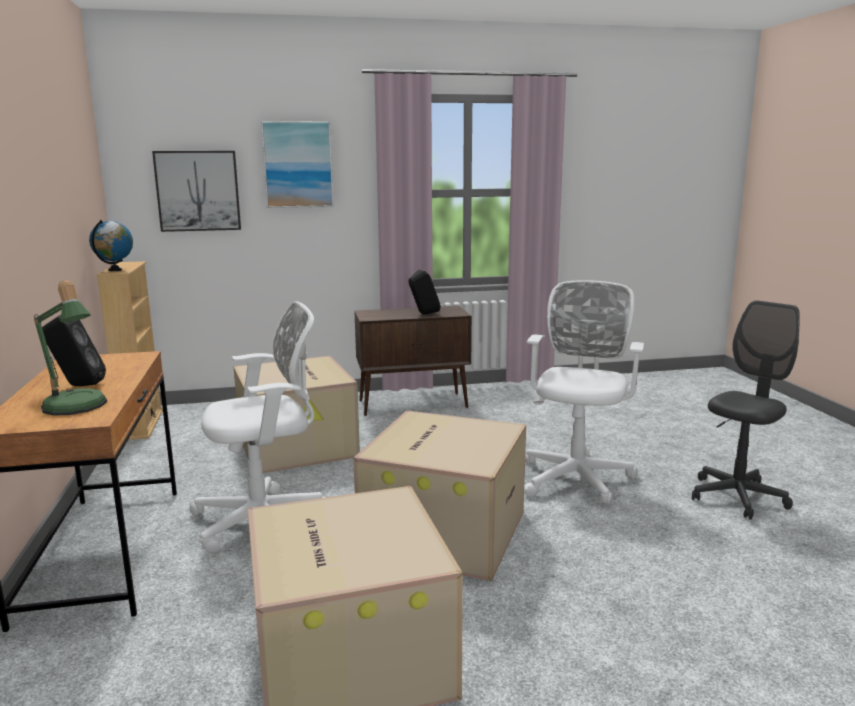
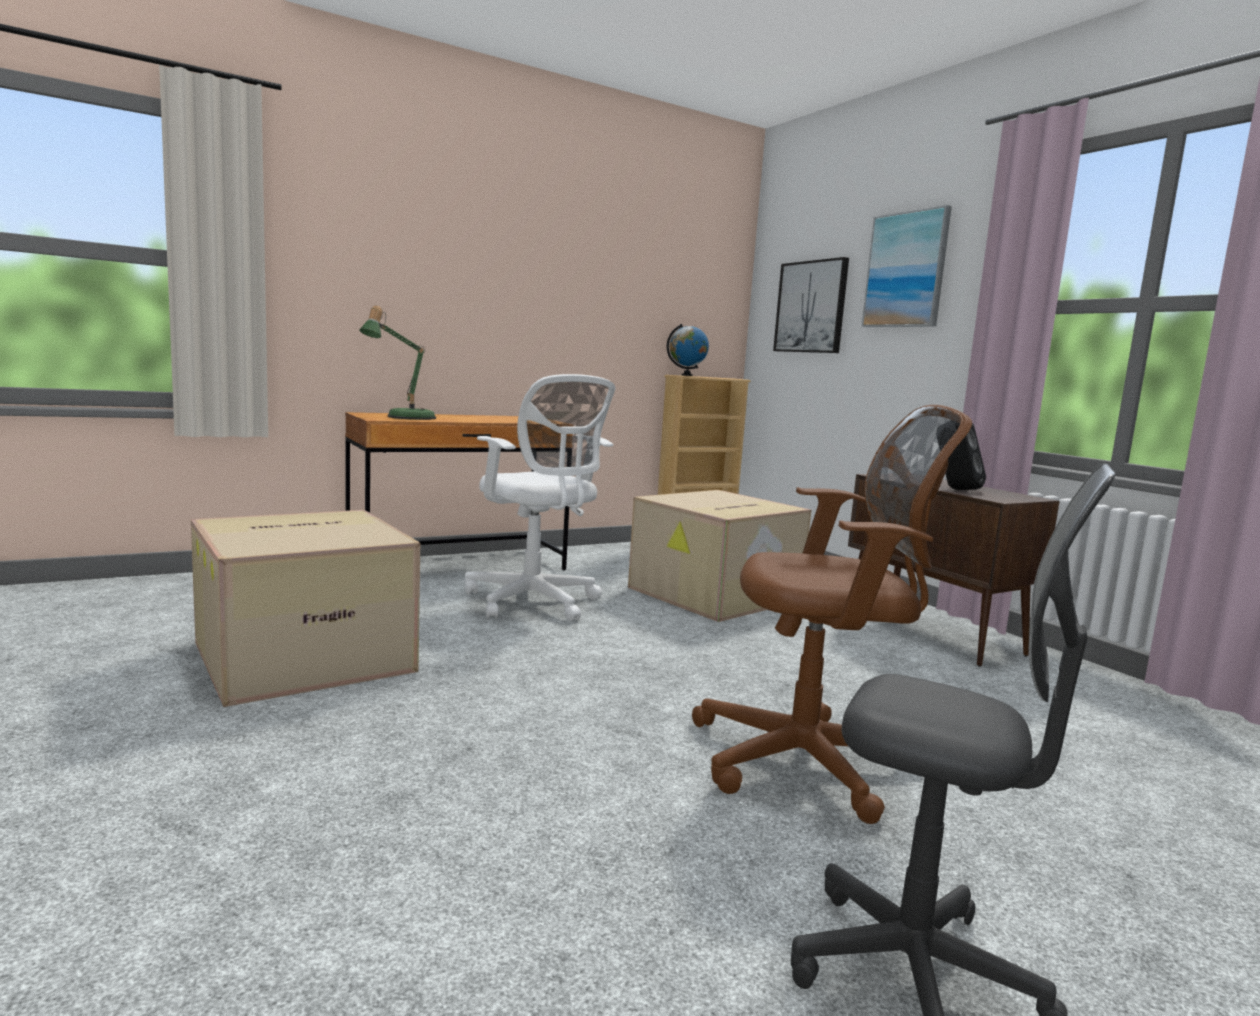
camera: 70 degrees right, 5 degrees down
black speaker [42,315,106,386] -> none
cardboard box [353,410,526,581] -> none
white office chair [524,280,645,505] -> brown office chair [692,405,972,824]

